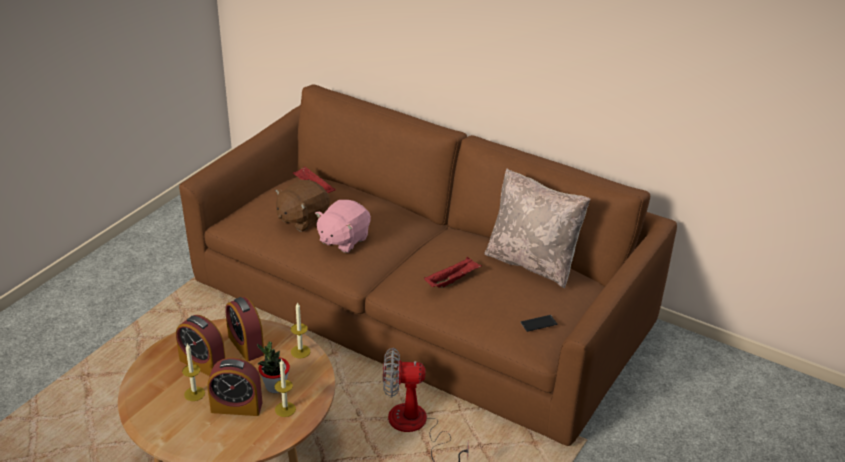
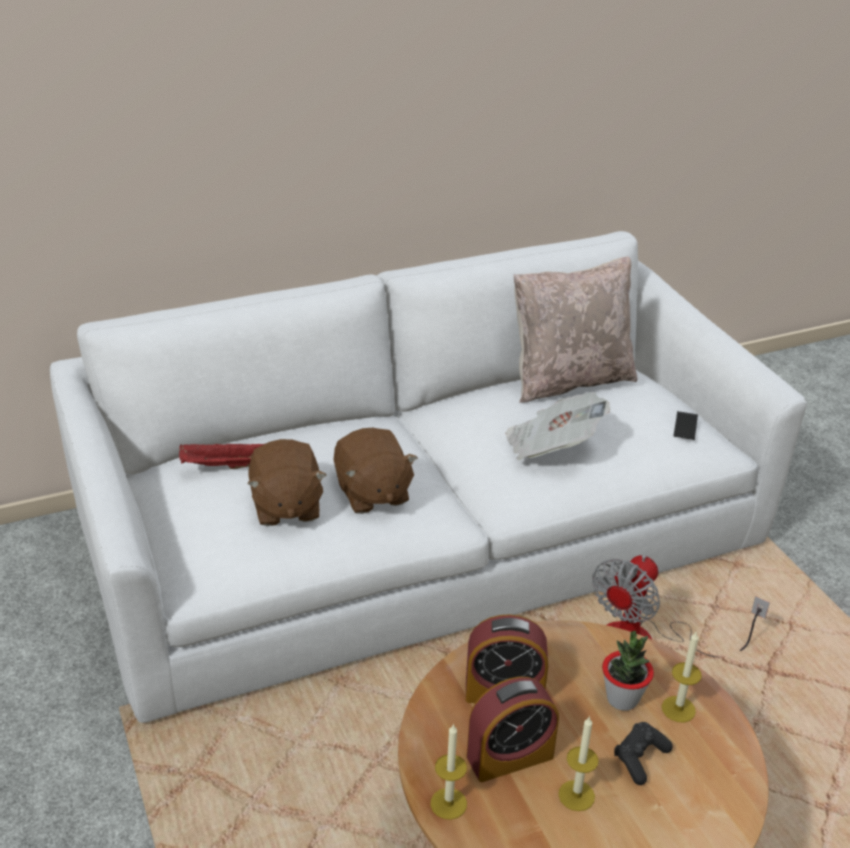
camera: 55 degrees left, 0 degrees up
brown sofa [179,84,677,446] -> white sofa [50,231,807,723]
alarm clock [207,358,262,416] -> black game controller [614,722,673,785]
candle [291,302,310,359] -> candle moved to [430,723,467,820]
pink plush toy [315,200,371,253] -> brown plush toy [334,428,418,514]
red tray [424,257,482,288] -> newspaper [505,392,610,460]

